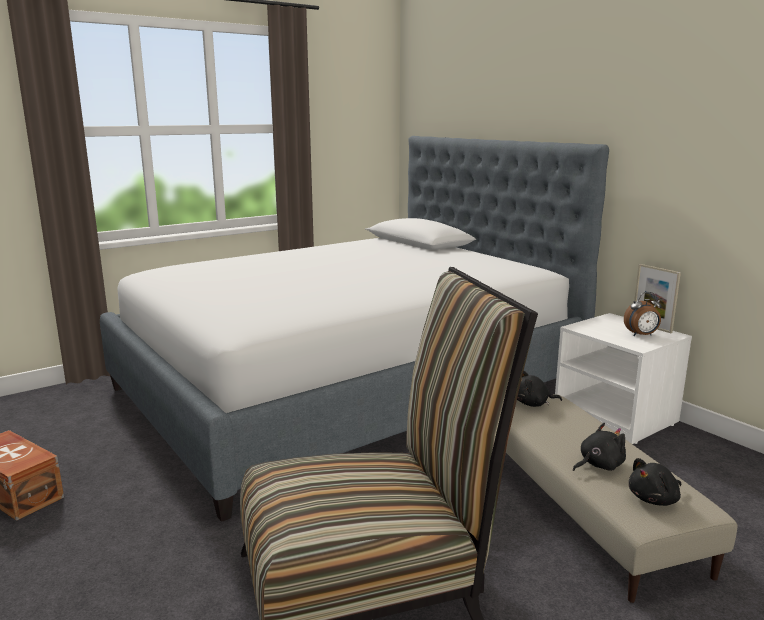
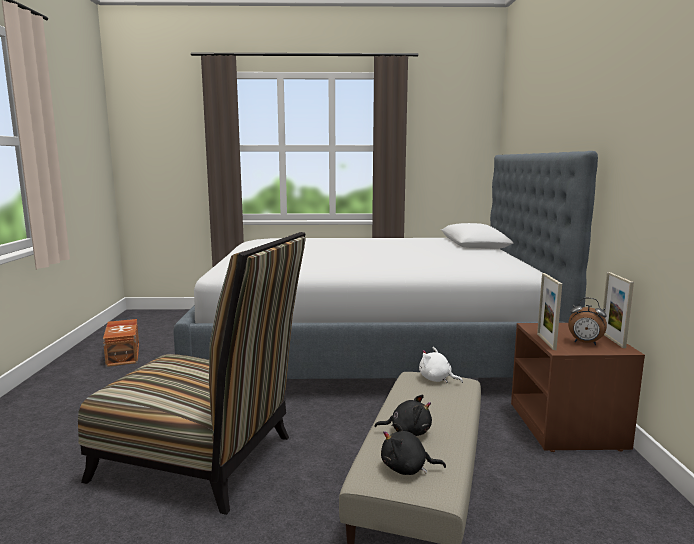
camera: 35 degrees right, 5 degrees down
black plush toy [517,371,562,407] -> white plush toy [419,347,463,383]
white nightstand [555,313,692,444] -> brown nightstand [511,323,645,452]
none -> picture frame [537,273,562,350]

